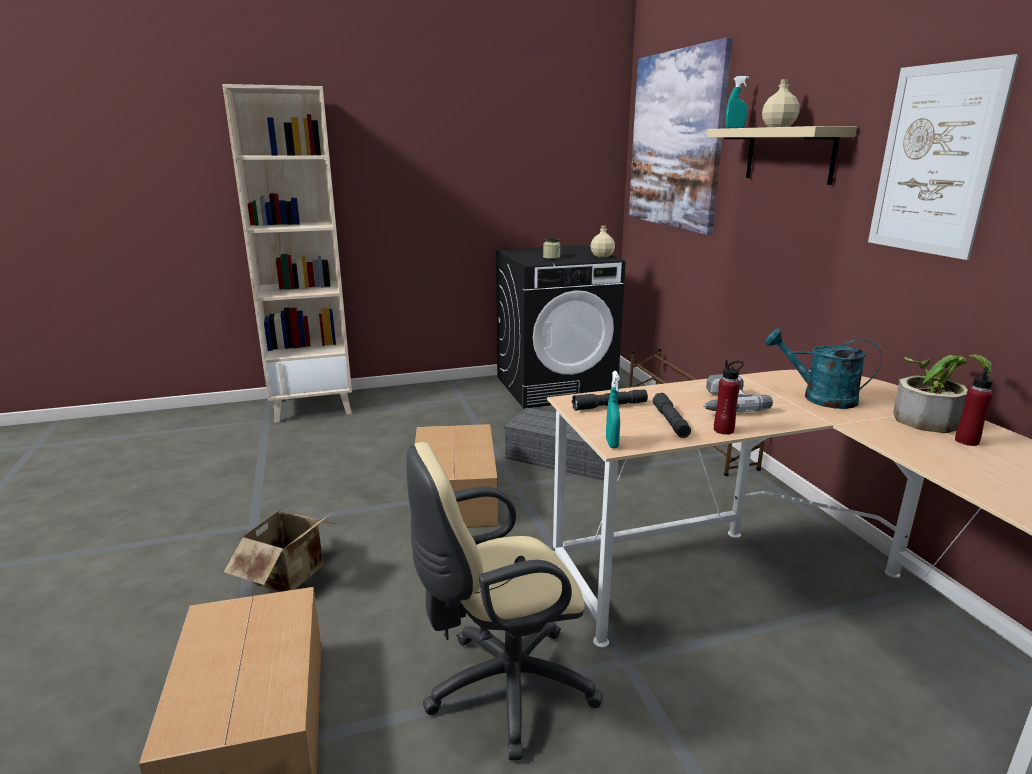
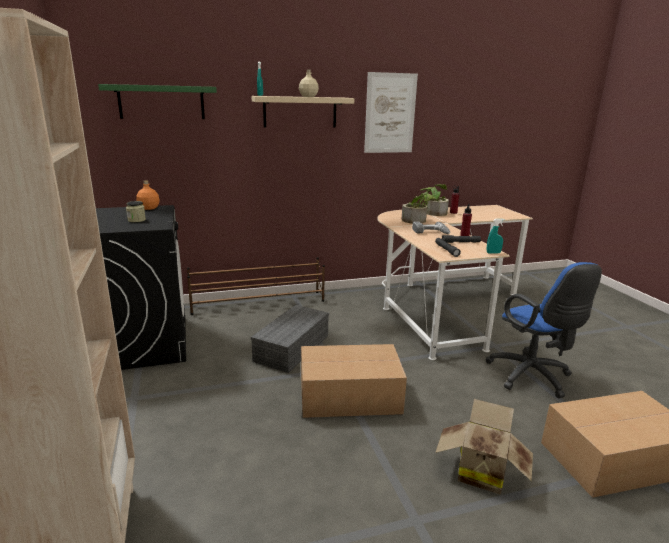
camera: 90 degrees left, 0 degrees up
beige office chair [406,442,603,760] -> blue office chair [486,262,602,398]
beige bottle [590,225,615,258] -> orange bottle [136,181,160,210]
picture [629,37,733,235] -> green shelf [98,84,217,119]
turquoise watering can [765,328,882,409] -> potted plant [402,193,436,224]

